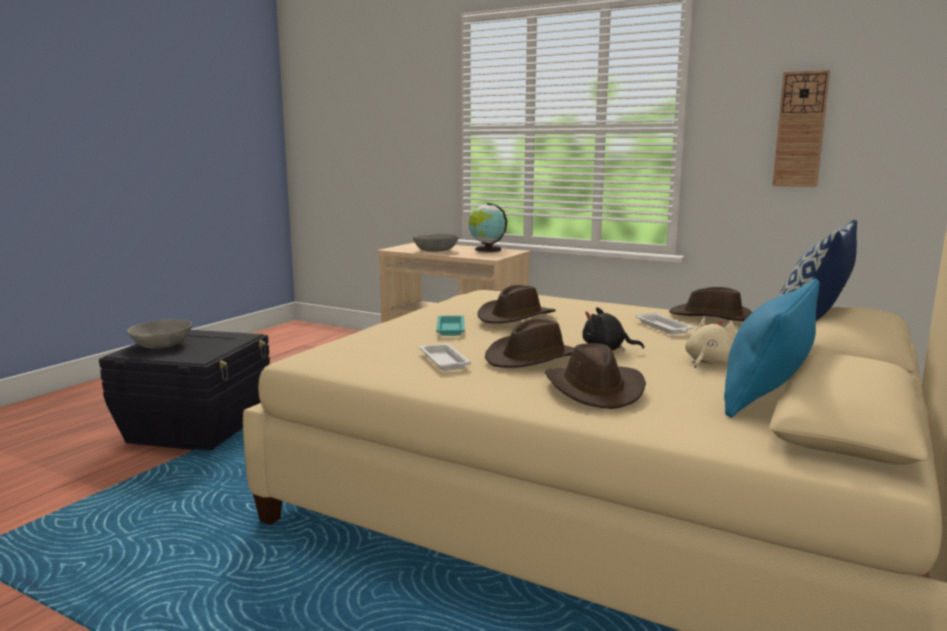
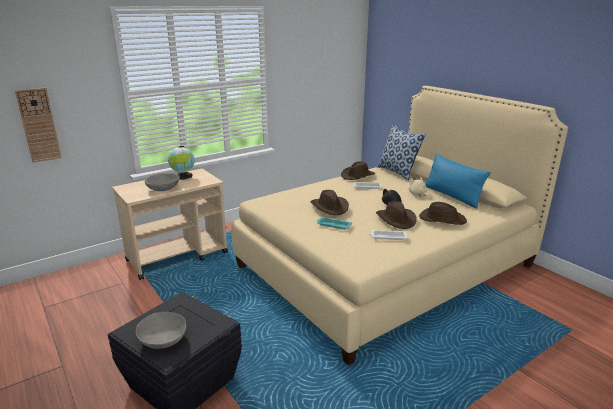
camera: 65 degrees left, 10 degrees up
wall clock [772,70,830,187] -> wall clock moved to [15,88,62,163]

